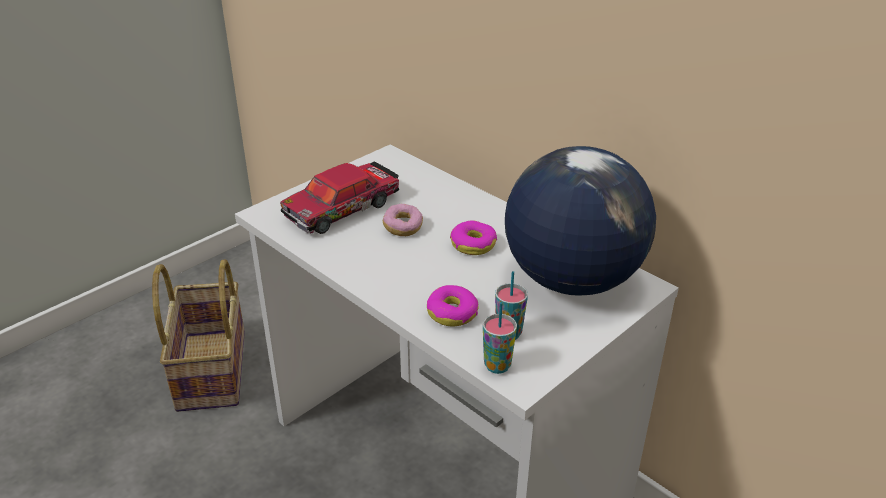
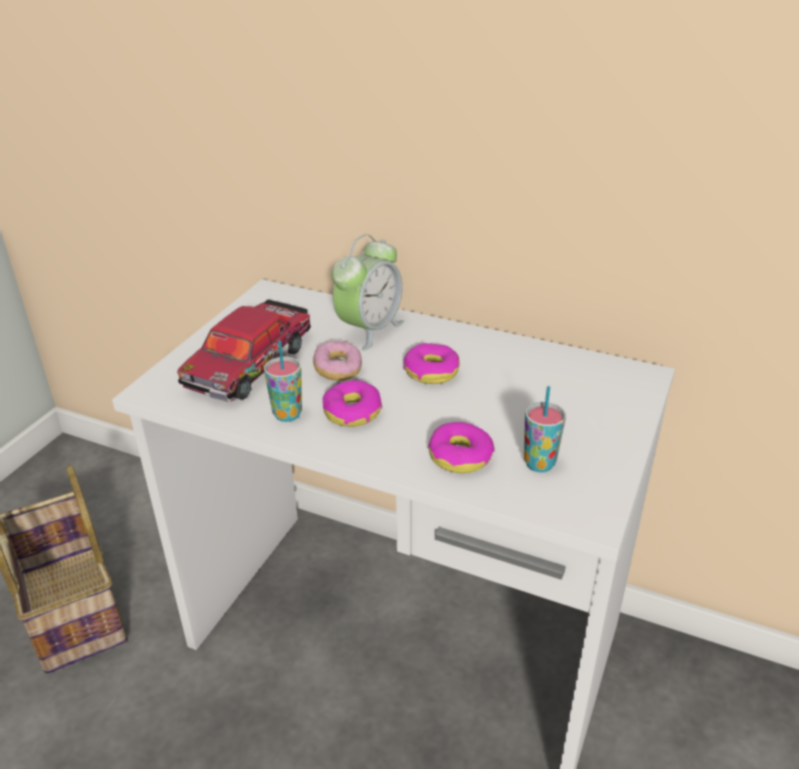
camera: 20 degrees left, 0 degrees up
cup [483,302,517,374] -> cup moved to [264,340,302,422]
globe [505,146,656,296] -> none
none -> donut [323,380,382,427]
none -> alarm clock [332,234,404,351]

